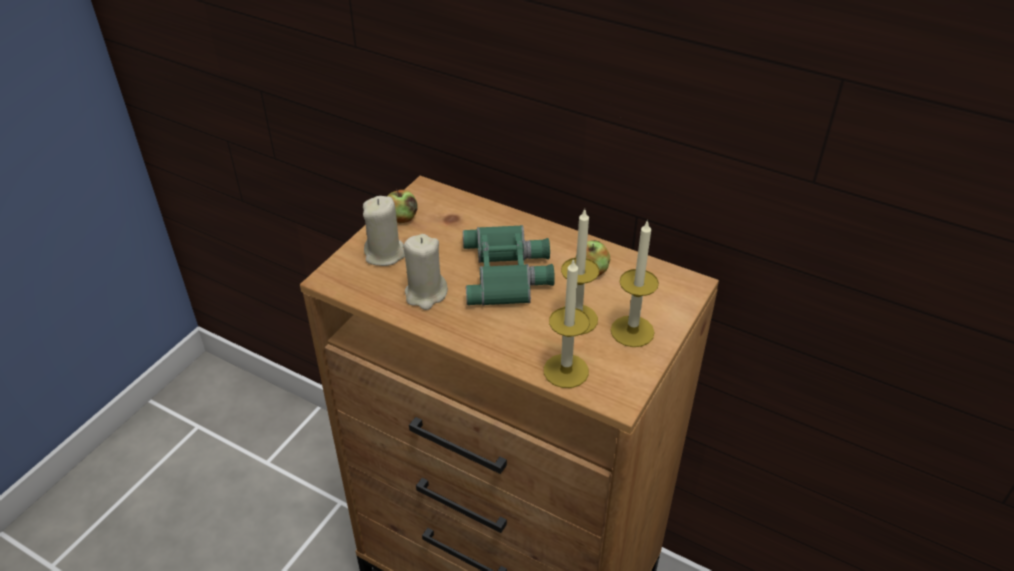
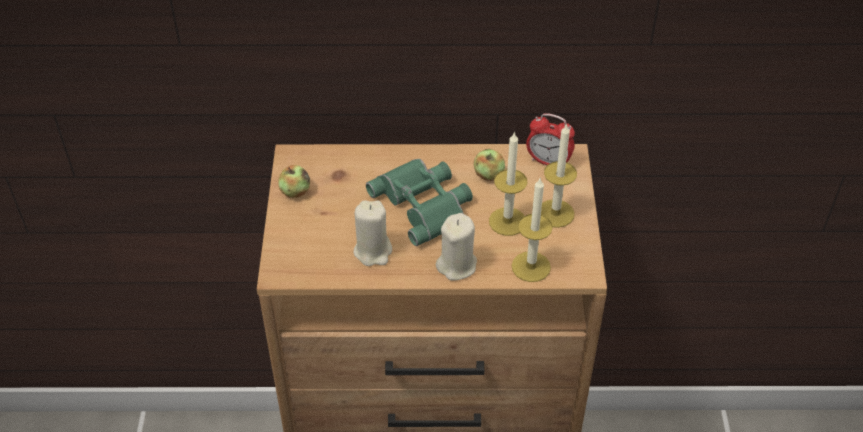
camera: 30 degrees left, 5 degrees up
beige candle [363,196,405,266] -> beige candle moved to [436,213,477,281]
none -> alarm clock [526,113,575,165]

